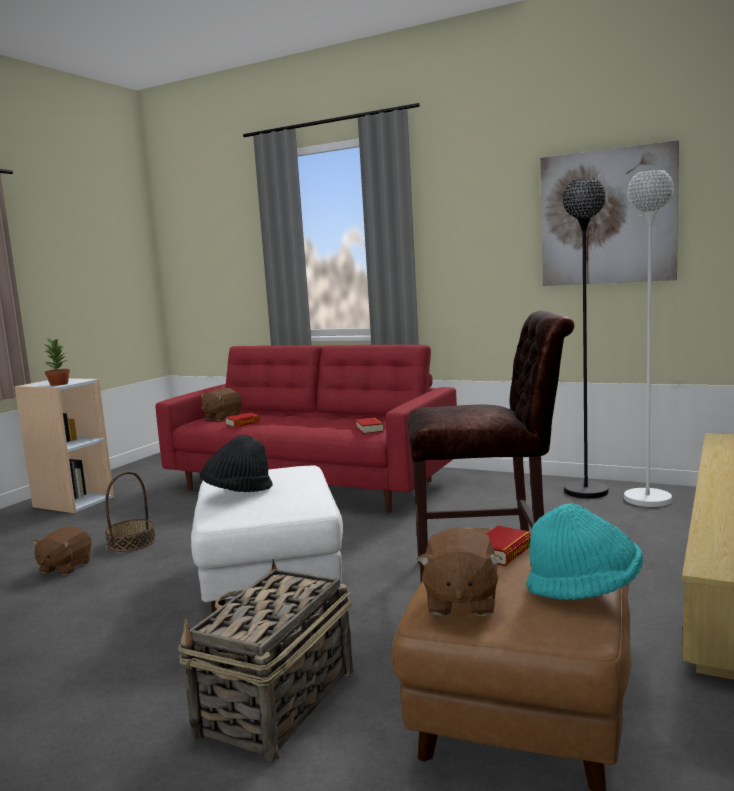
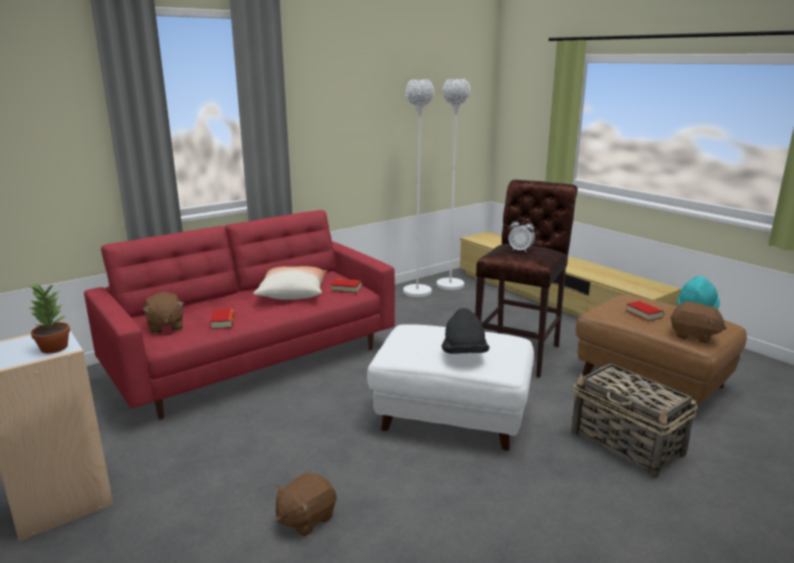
camera: 65 degrees left, 10 degrees up
brown plush toy [32,526,92,575] -> brown plush toy turned 90 degrees clockwise [275,473,336,536]
basket [105,471,156,552] -> none
picture [540,140,679,286] -> none
black floor lamp [563,179,608,498] -> white floor lamp [403,79,434,297]
none -> pillow [253,266,327,300]
none -> alarm clock [509,218,535,252]

